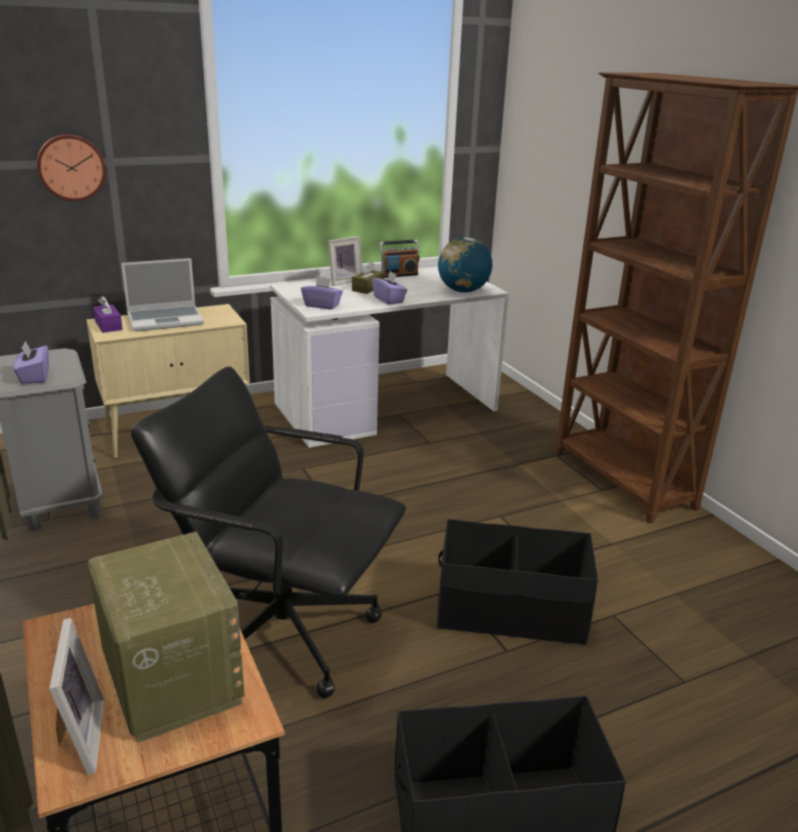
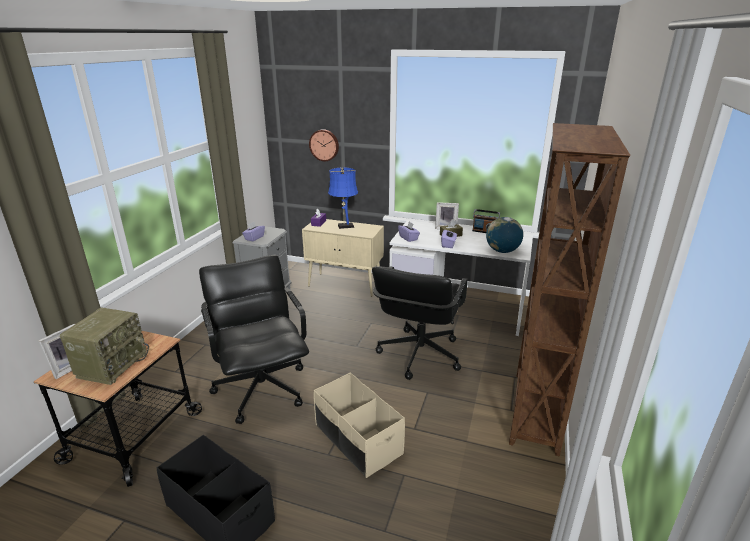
camera: 45 degrees right, 0 degrees up
laptop [121,258,204,332] -> blue table lamp [328,167,358,229]
black storage box [437,519,598,645] -> beige storage box [314,373,405,478]
none -> black office chair [372,266,468,380]

